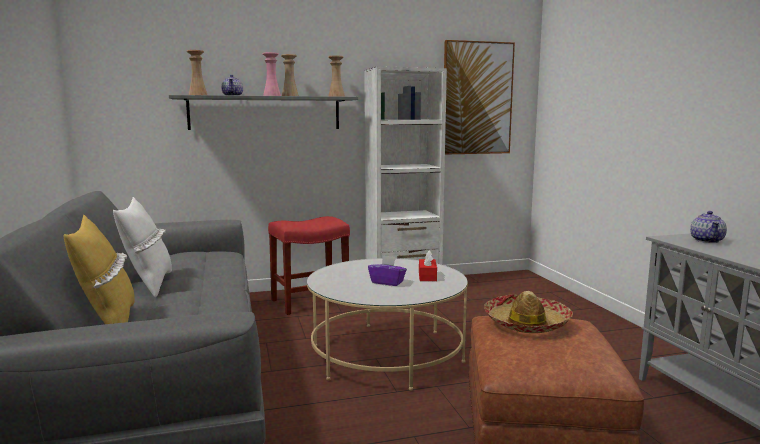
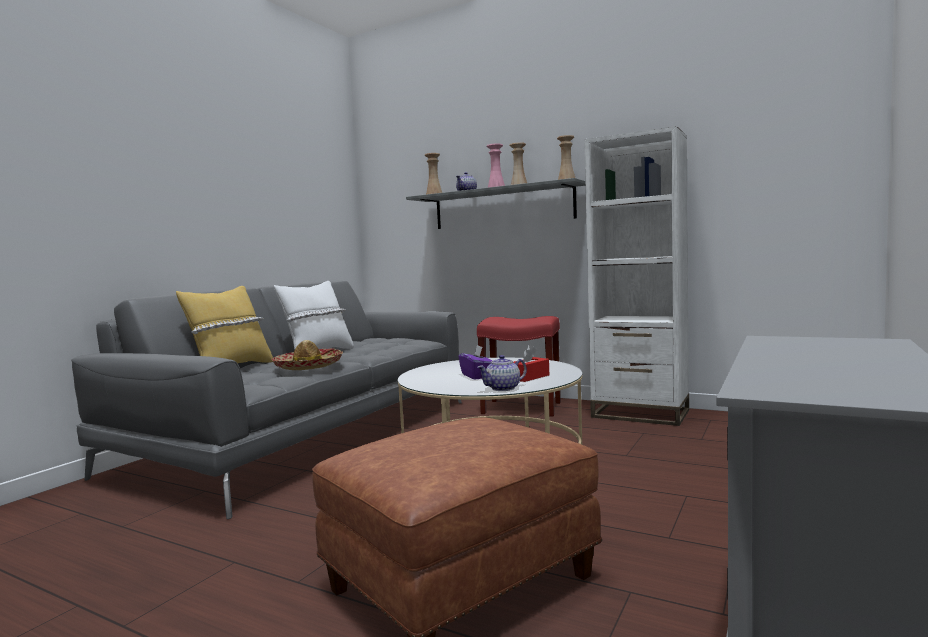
camera: 45 degrees right, 5 degrees down
picture [444,40,515,155] -> none
hat [484,291,573,333] -> hat moved to [271,340,343,370]
teapot [690,211,727,243] -> teapot moved to [477,355,527,391]

